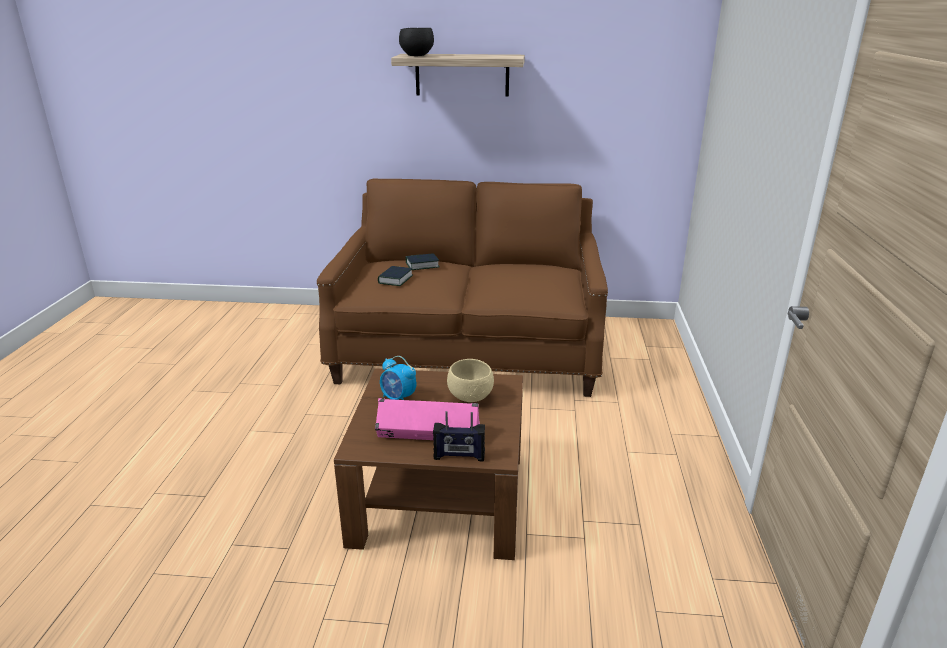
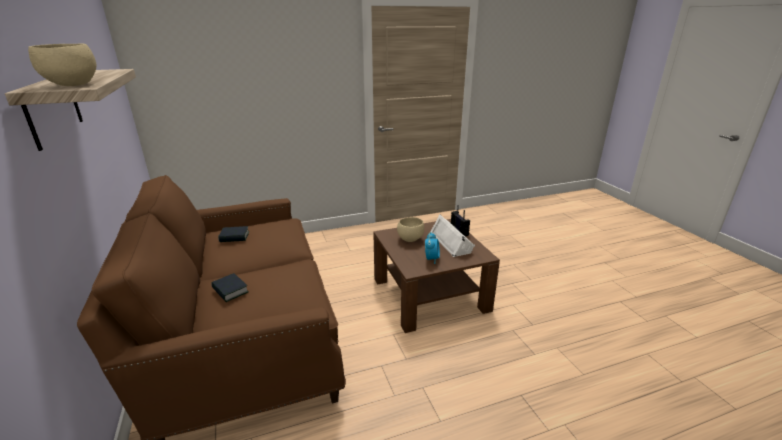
camera: 115 degrees left, 0 degrees up
pink speaker [375,398,480,440] -> white speaker [430,214,475,257]
book [378,266,413,286] -> book moved to [218,226,249,242]
black bowl [399,28,434,56] -> beige bowl [28,44,96,86]

